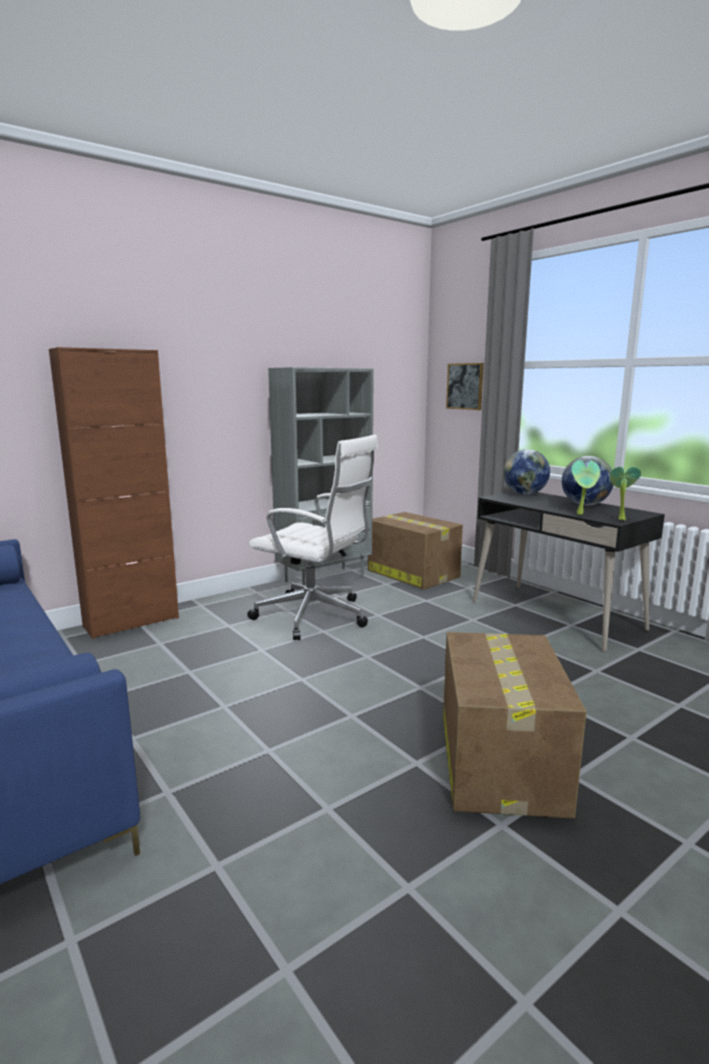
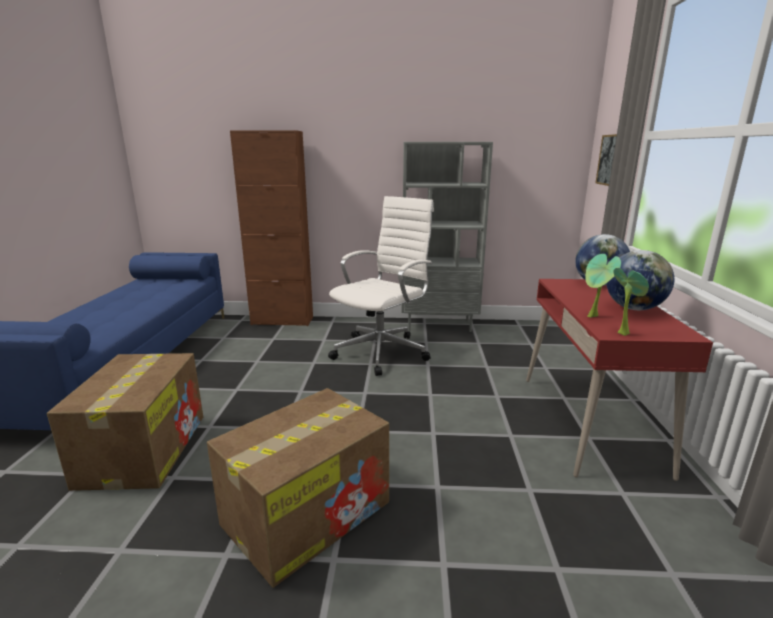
camera: 40 degrees right, 5 degrees up
white office chair [247,435,378,640] -> white office chair turned 120 degrees counterclockwise [328,196,434,376]
cardboard box [368,512,463,589] -> cardboard box moved to [47,353,203,491]
black desk [473,491,665,652] -> red desk [526,279,713,481]

